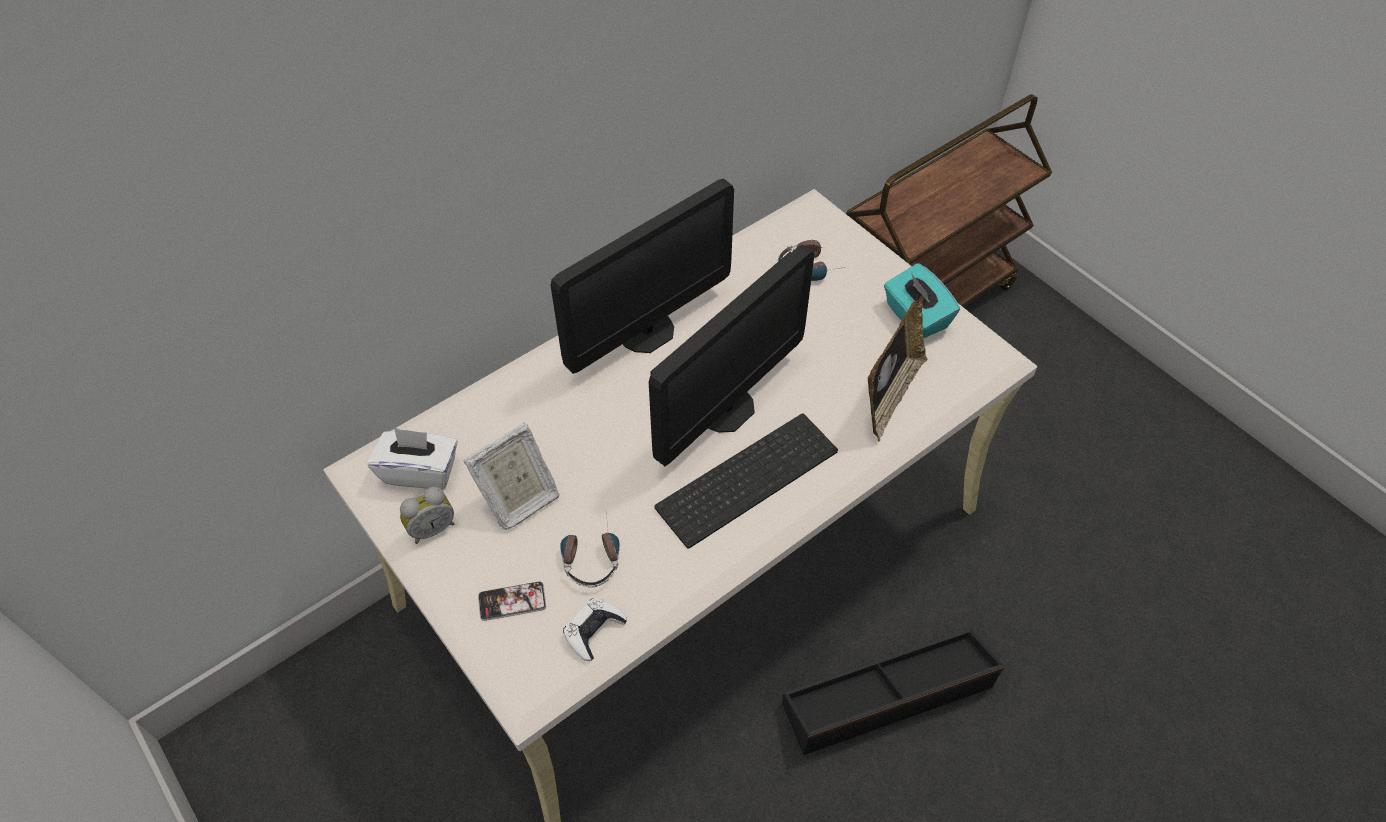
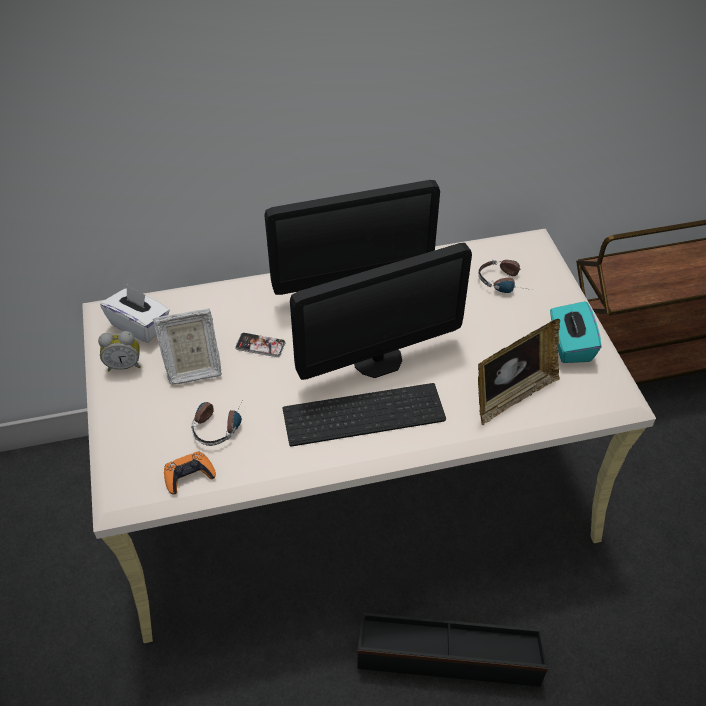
camera: 25 degrees right, 5 degrees down
phone [478,581,546,621] -> phone moved to [235,333,286,357]
white game controller [563,598,627,661] -> orange game controller [164,452,216,495]

